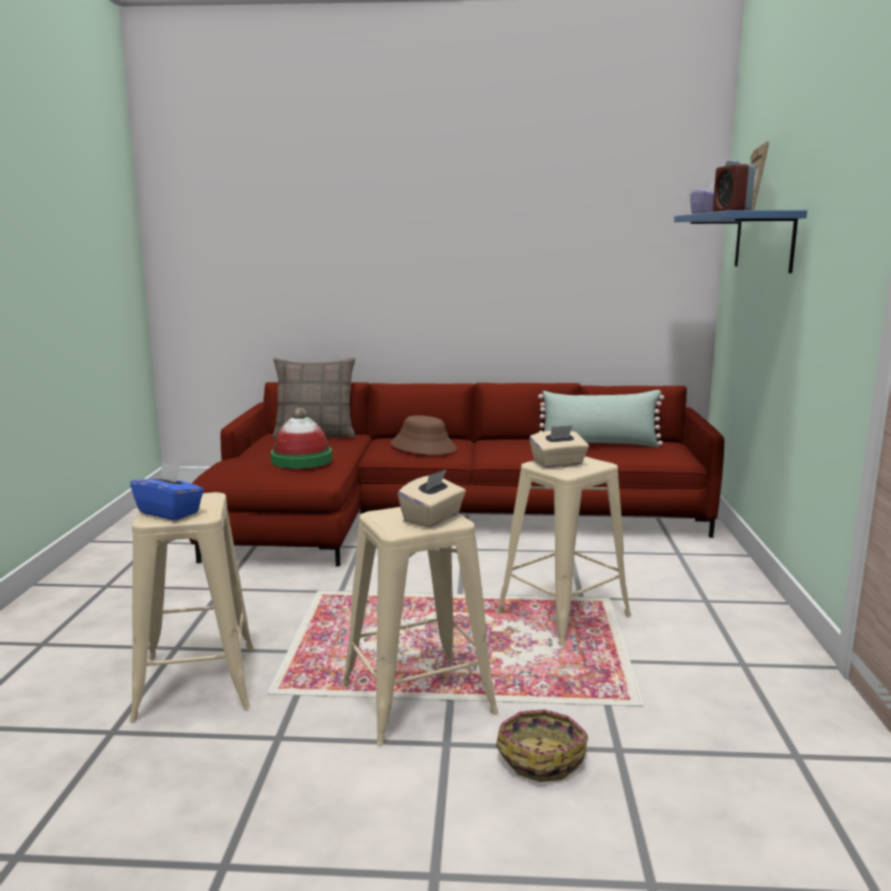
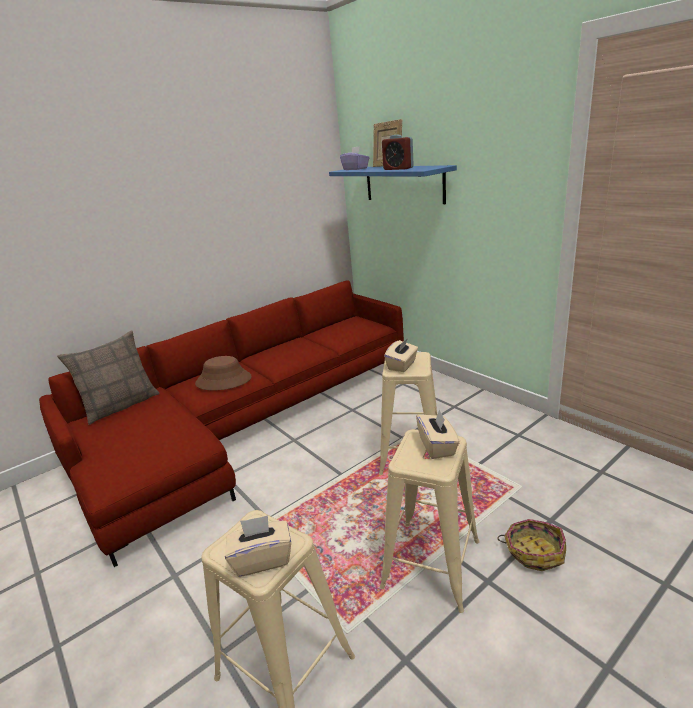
camera: 40 degrees left, 10 degrees up
blue tissue box [130,462,204,521] -> beige tissue box [225,515,291,577]
hat [271,407,332,469] -> none
green pillow [538,390,664,447] -> none

